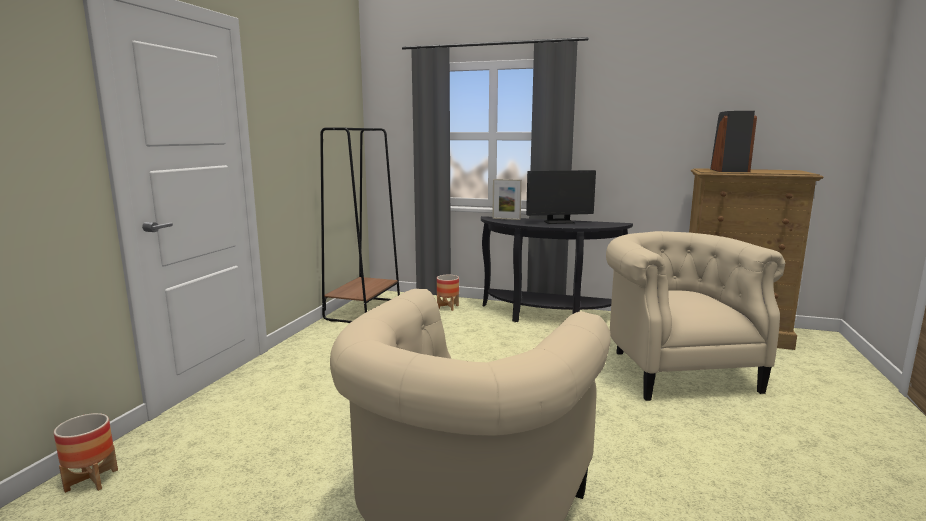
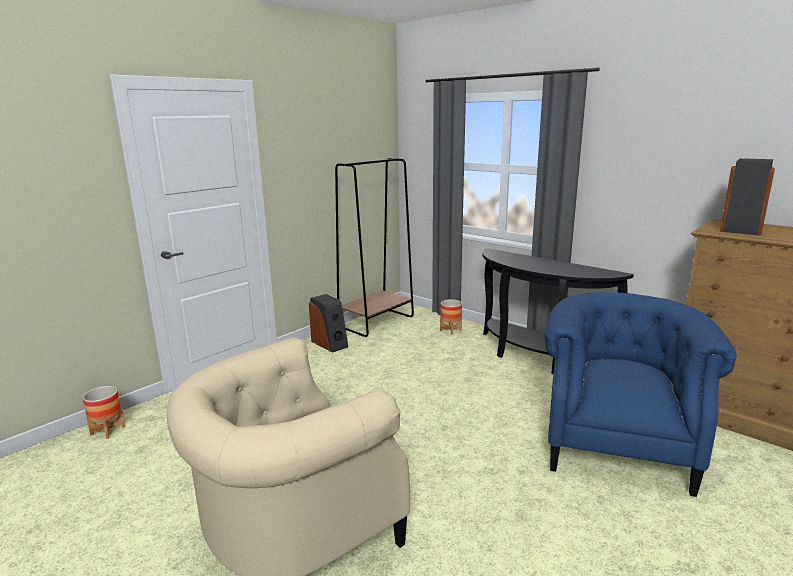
camera: 25 degrees right, 5 degrees up
picture frame [492,179,522,220] -> none
monitor [526,170,596,224] -> none
beige armchair [606,231,785,401] -> blue armchair [544,293,737,497]
none -> speaker [309,294,348,353]

